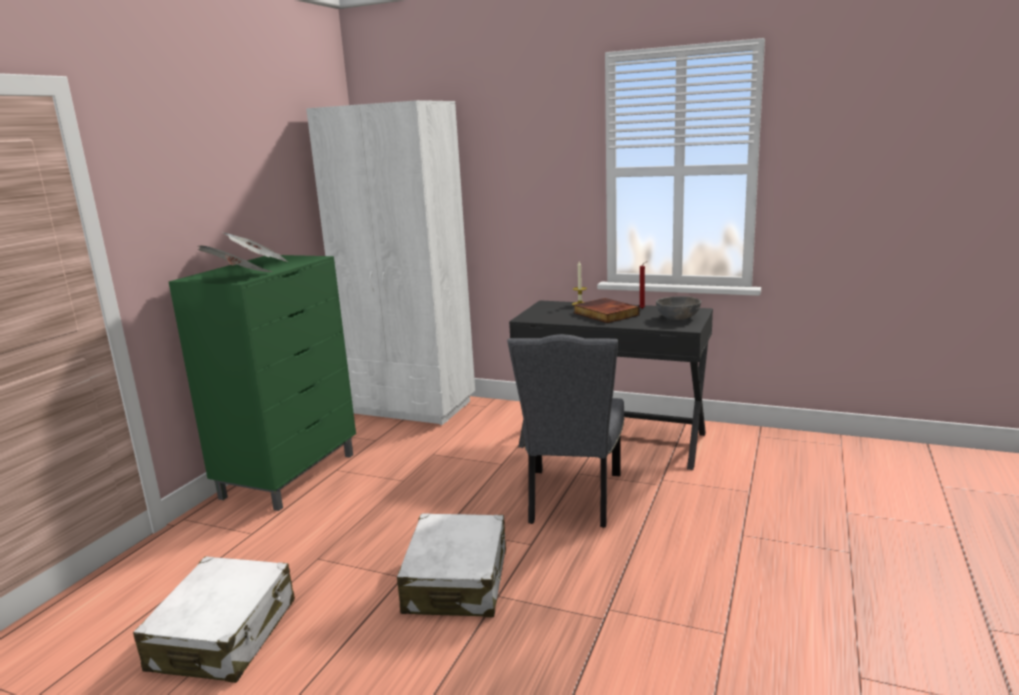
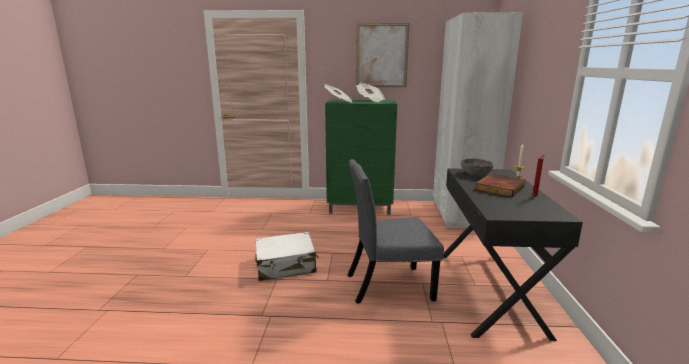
camera: 70 degrees right, 0 degrees up
white suitcase [133,557,295,683] -> none
grey bowl [656,296,701,320] -> grey bowl moved to [461,158,494,176]
none -> picture [356,23,410,87]

